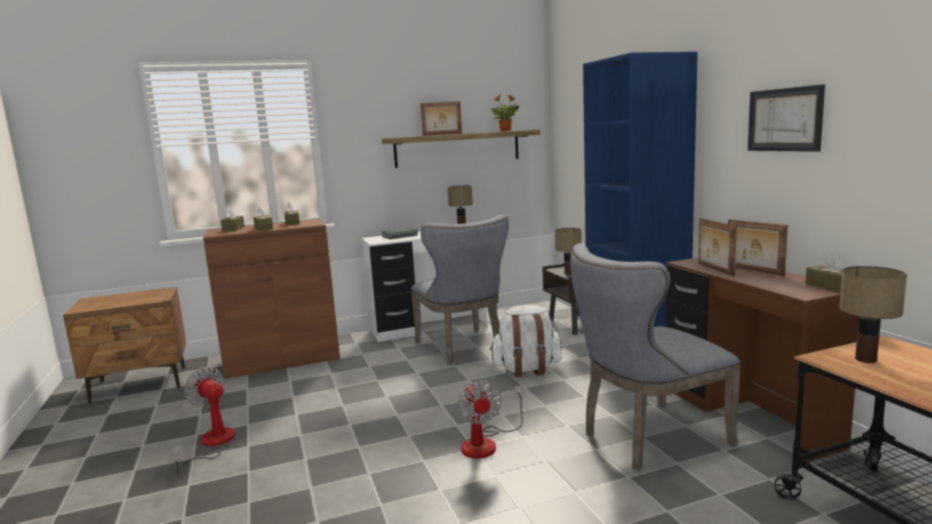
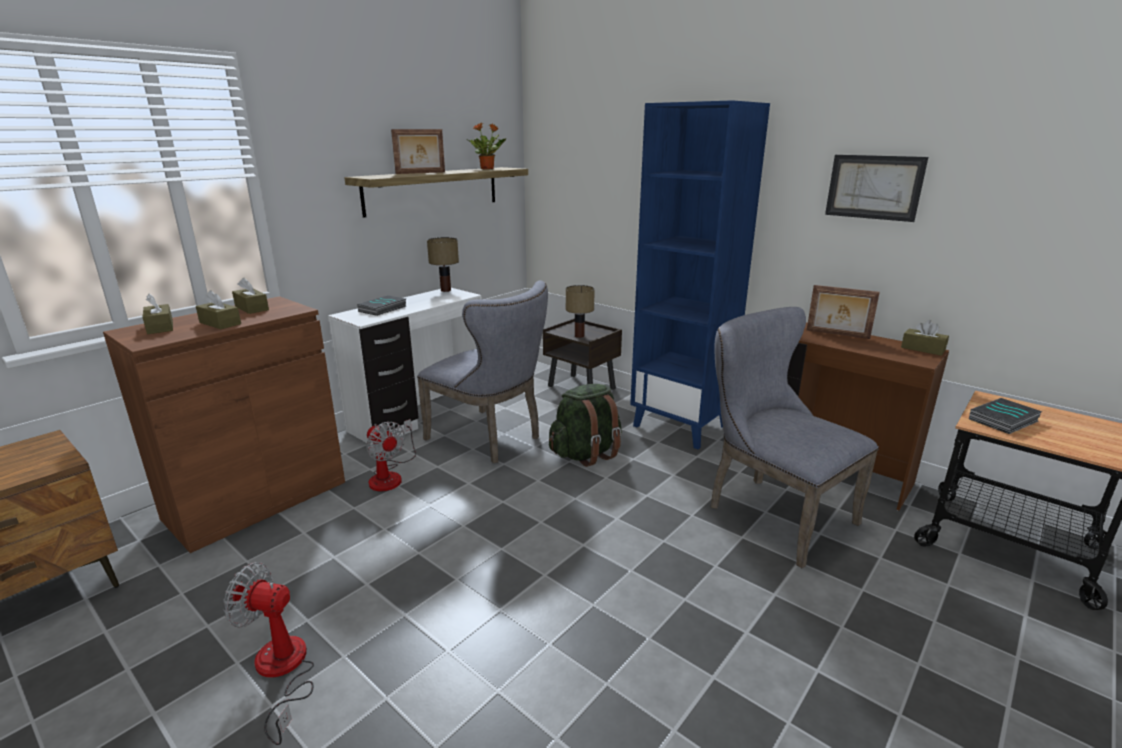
camera: 30 degrees left, 10 degrees up
fan [457,381,523,459] -> fan moved to [366,419,416,491]
white backpack [489,305,562,377] -> green backpack [549,384,622,467]
grey chair [570,243,741,471] -> grey chair turned 105 degrees clockwise [711,307,879,568]
picture frame [698,218,737,276] -> none
table lamp [839,266,907,363] -> book [969,398,1042,434]

